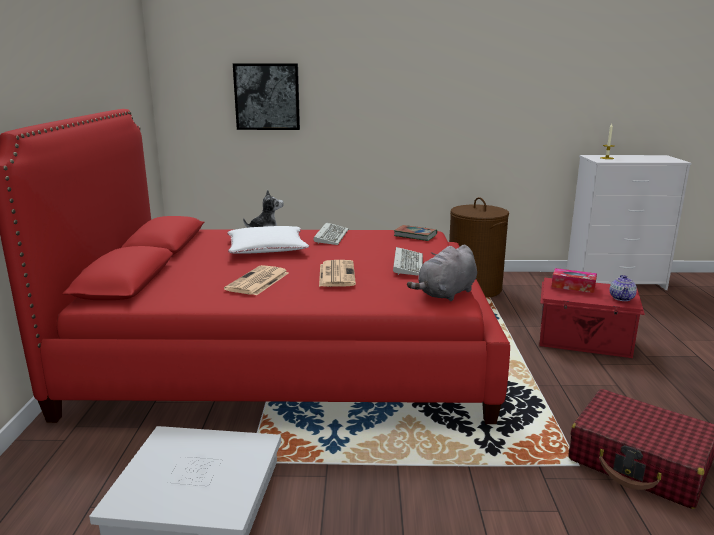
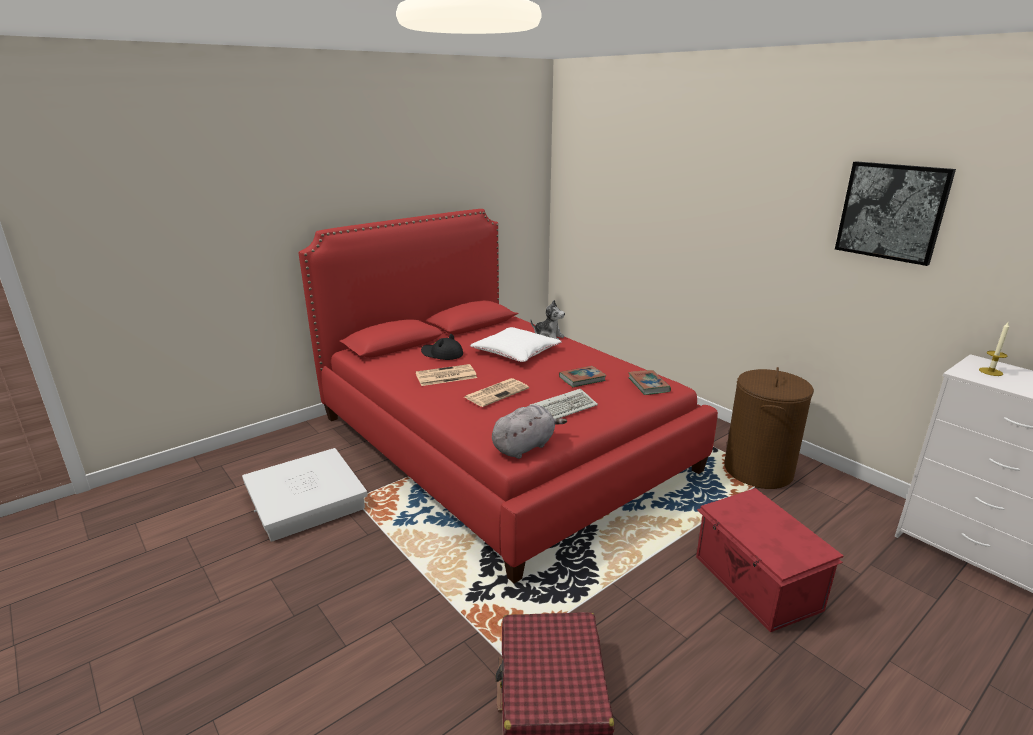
camera: 50 degrees right, 5 degrees up
picture [233,63,300,130] -> picture moved to [835,161,956,266]
keyboard [313,222,349,245] -> none
grey plush toy [407,244,477,301] -> grey plush toy turned 135 degrees clockwise [492,405,567,459]
tissue box [551,268,597,293] -> none
teapot [610,275,637,301] -> none
none -> black hat [421,334,463,360]
none -> book [559,366,606,387]

